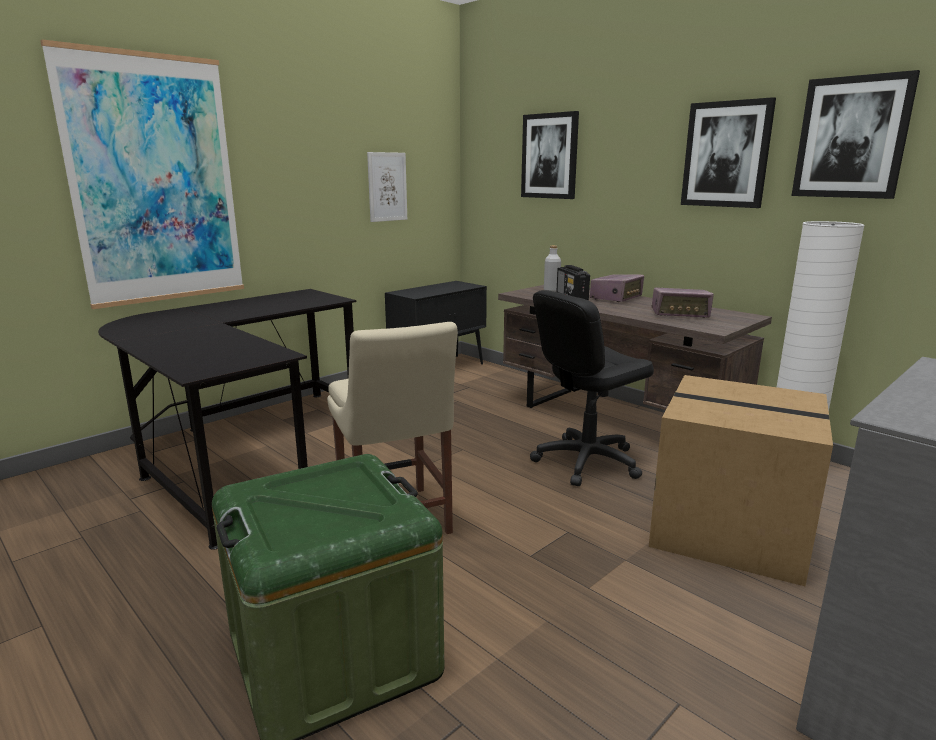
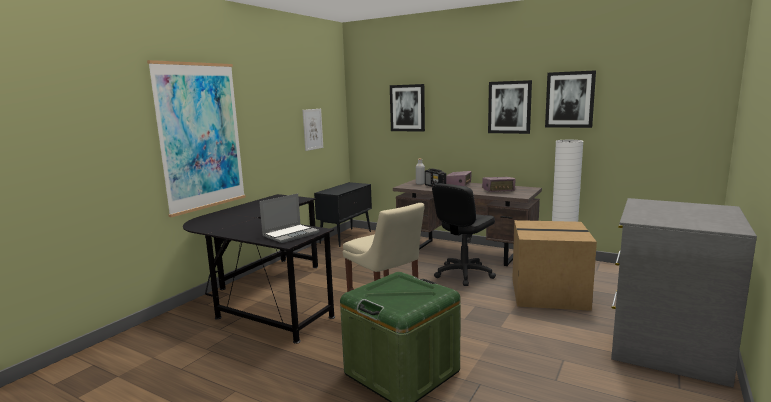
camera: 15 degrees left, 5 degrees down
none -> laptop [259,194,319,243]

